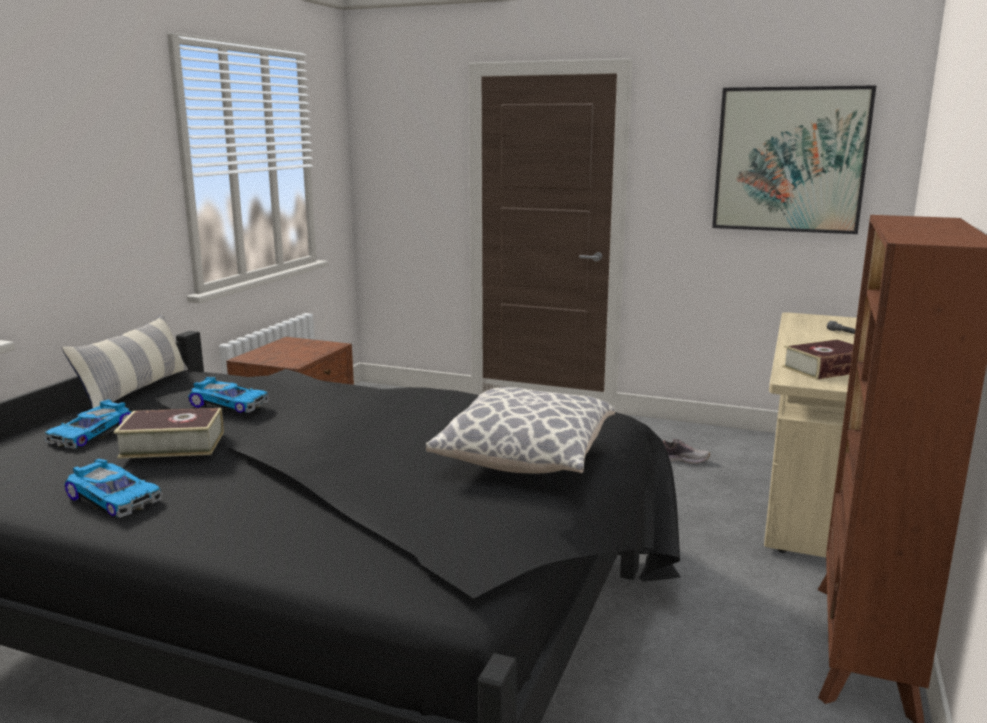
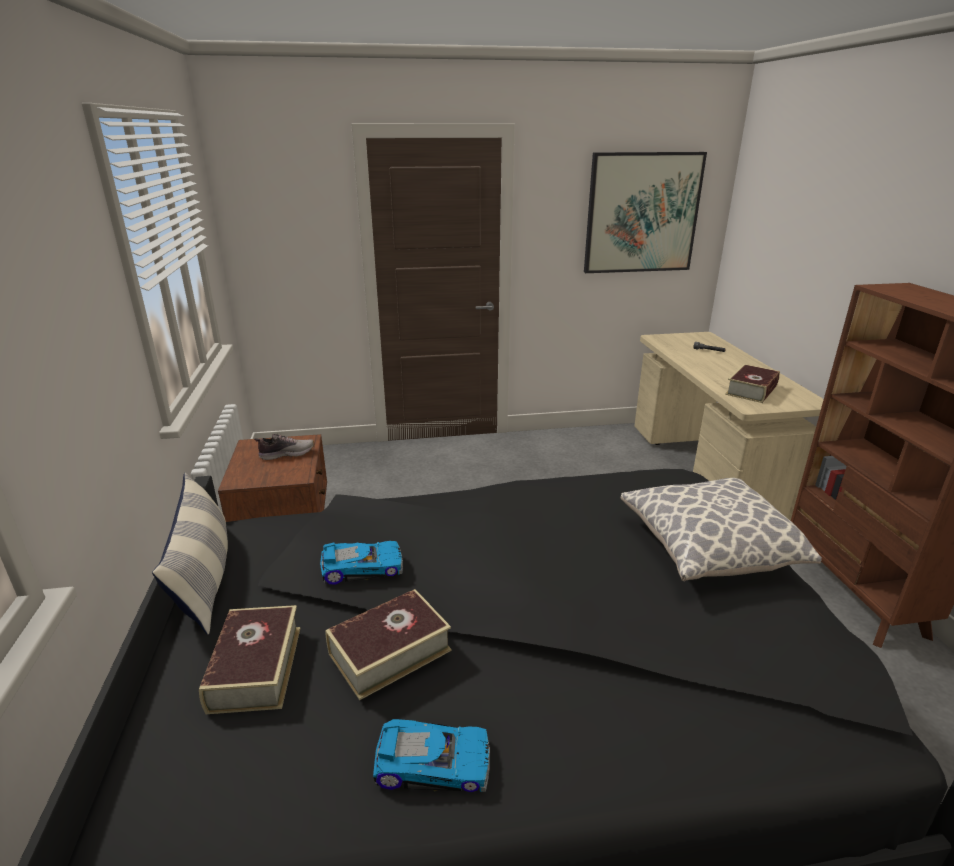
camera: 30 degrees left, 10 degrees up
toy car [45,399,132,449] -> book [199,605,300,714]
shoe [663,439,710,464] -> shoe moved to [254,434,314,460]

